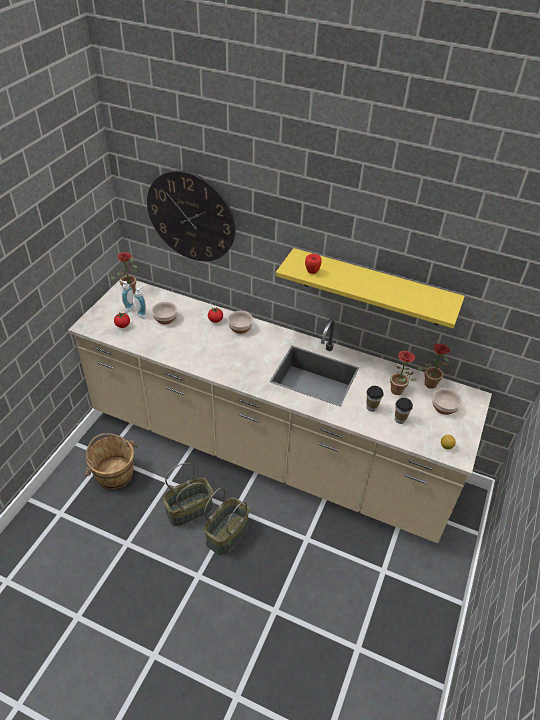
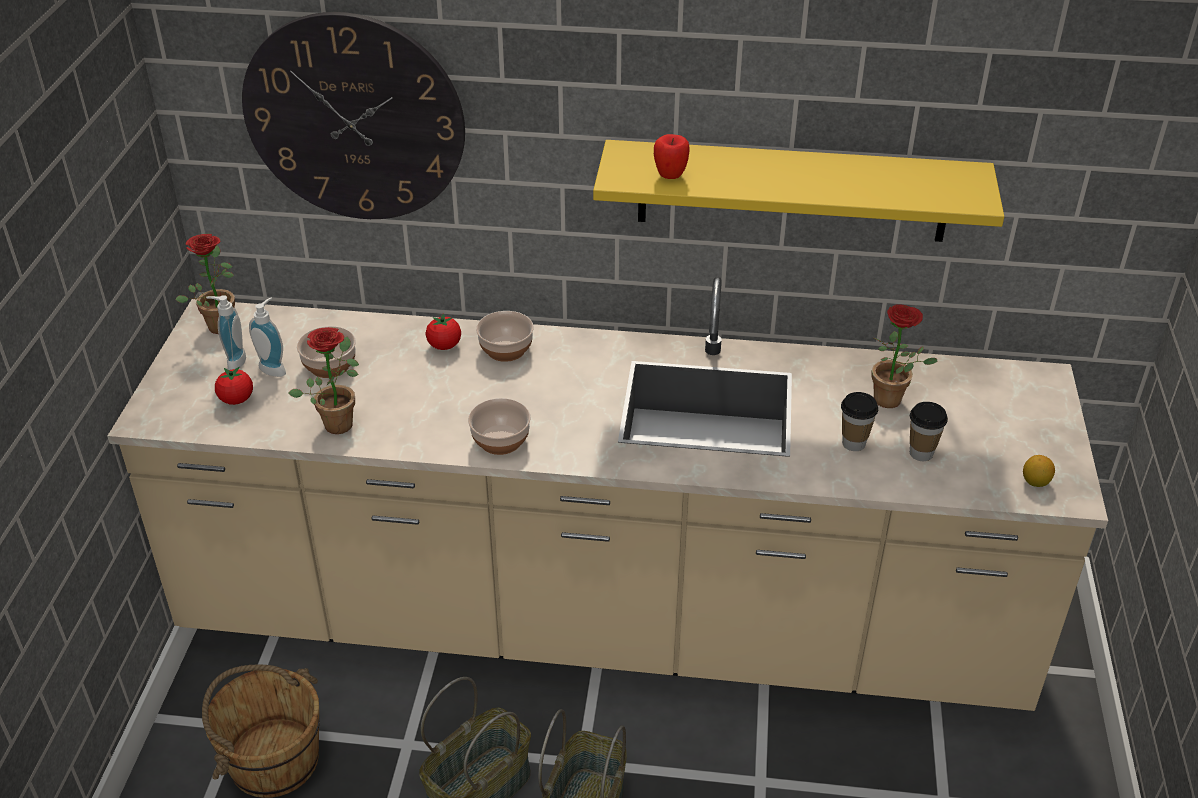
camera: 15 degrees left, 5 degrees down
potted plant [418,343,450,389] -> potted plant moved to [288,327,359,434]
bowl [432,388,462,415] -> bowl moved to [468,398,531,455]

